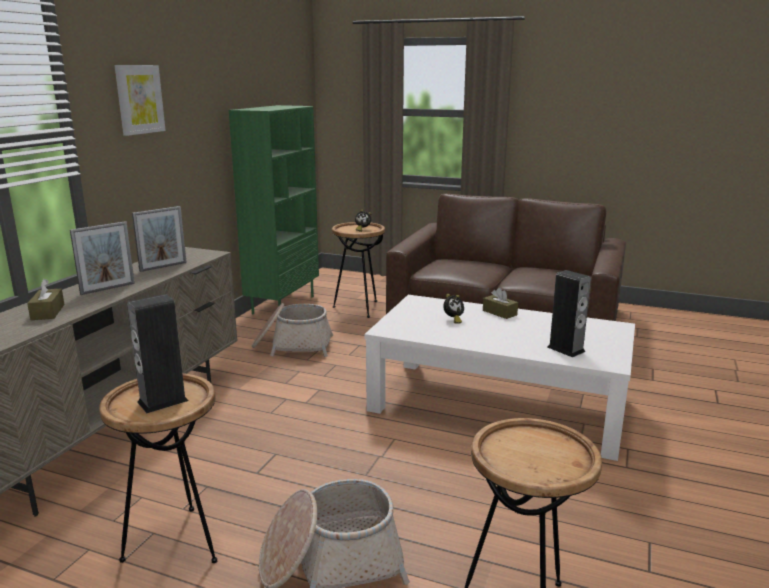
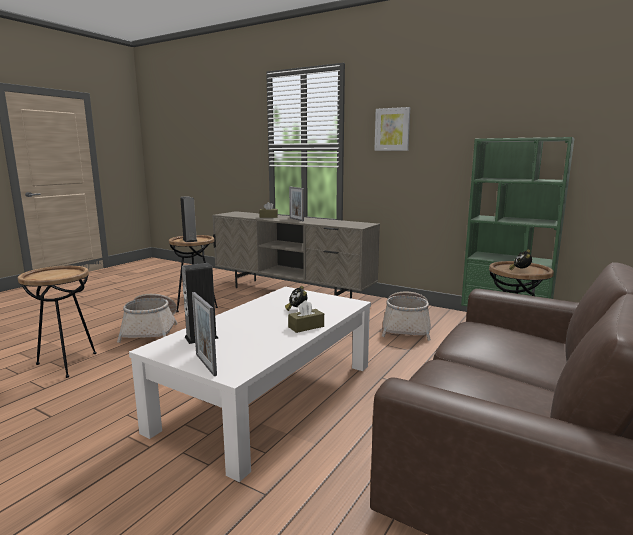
camera: 100 degrees right, 5 degrees down
picture frame [132,206,187,272] -> picture frame moved to [192,292,217,376]

